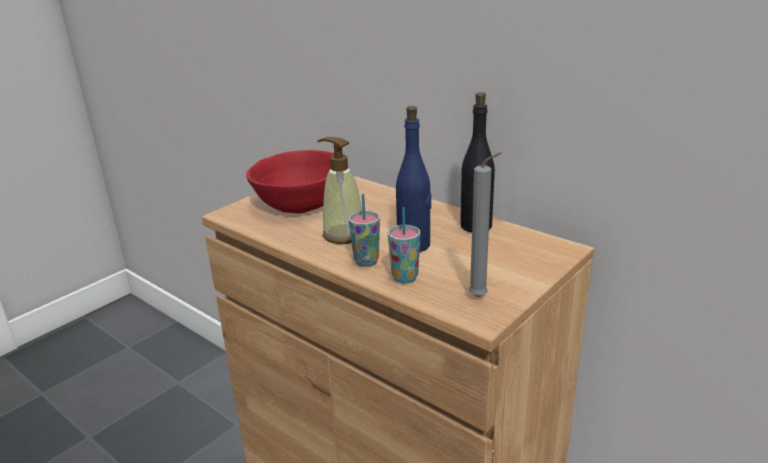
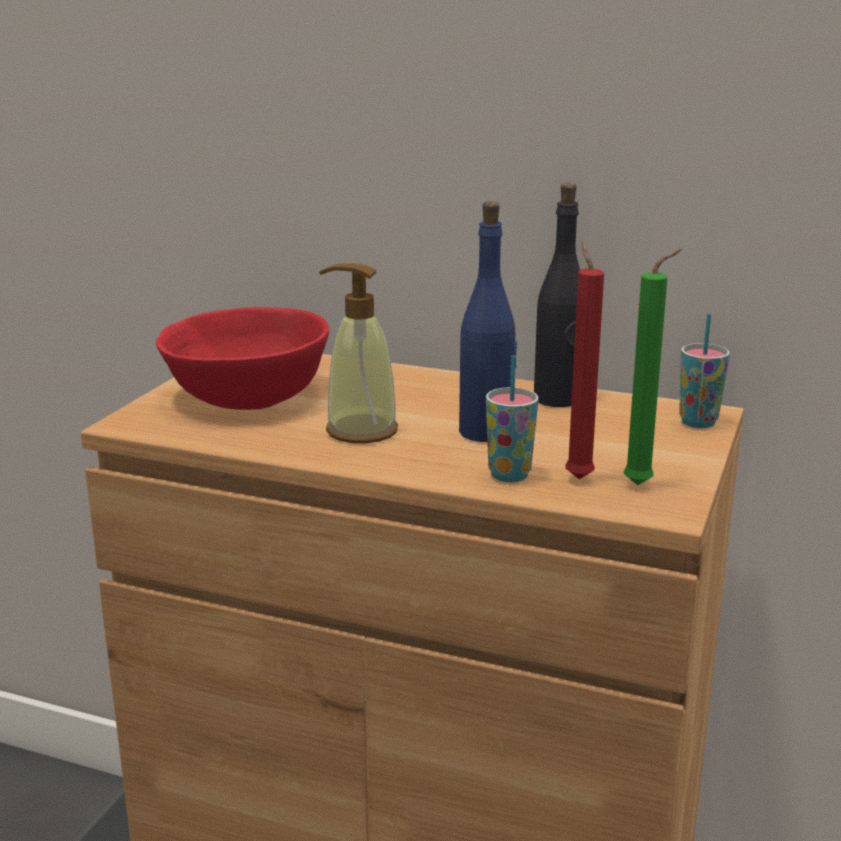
camera: 20 degrees left, 5 degrees down
cup [349,194,380,267] -> cup moved to [679,313,730,428]
grey candle [468,152,502,297] -> green candle [624,249,682,485]
none -> red candle [565,241,604,479]

